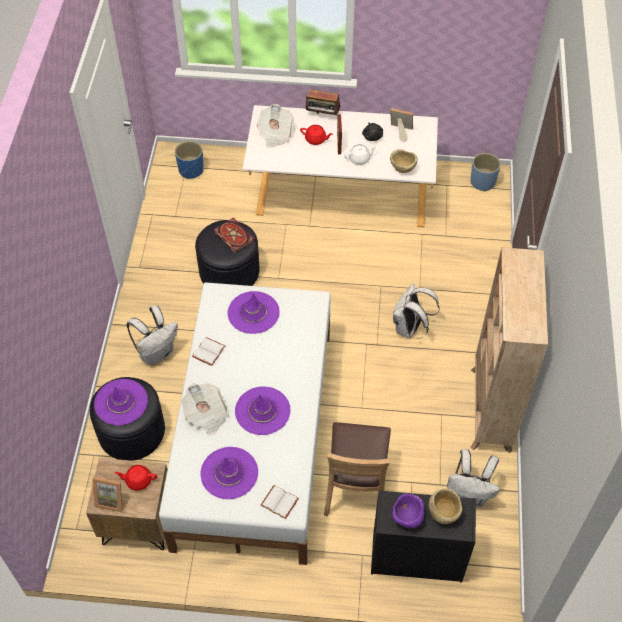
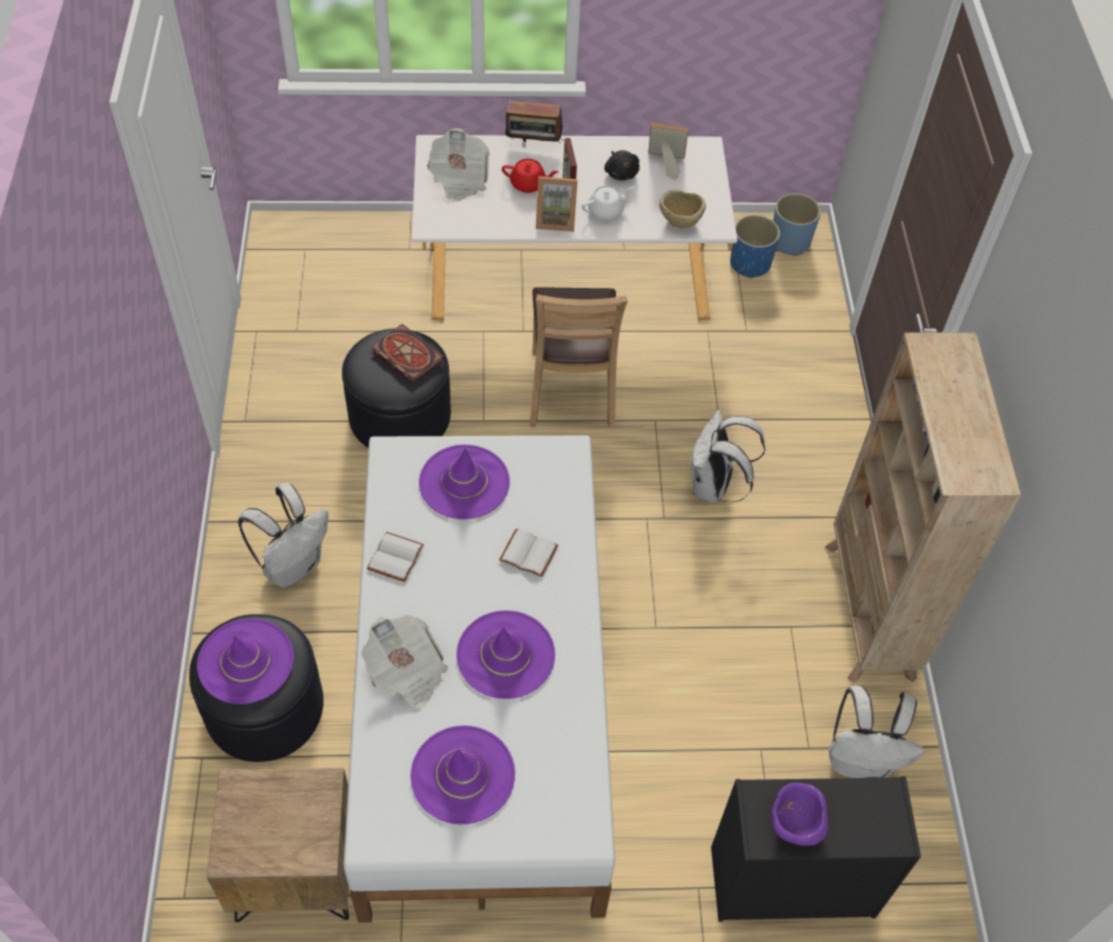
camera: 10 degrees left, 0 degrees up
picture frame [92,477,123,513] -> picture frame moved to [536,176,578,232]
red teapot [114,465,157,491] -> none
blue planter [175,141,204,179] -> blue planter moved to [730,215,780,279]
white book [261,485,299,519] -> white book moved to [499,529,558,577]
brown chair [324,422,391,517] -> brown chair moved to [530,287,628,428]
beige bowl [429,488,463,524] -> none

